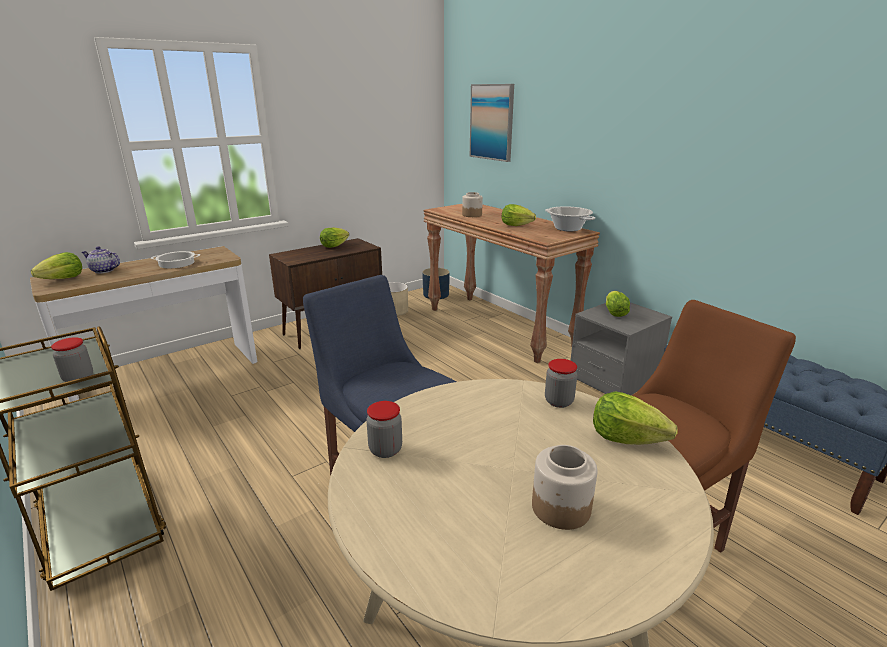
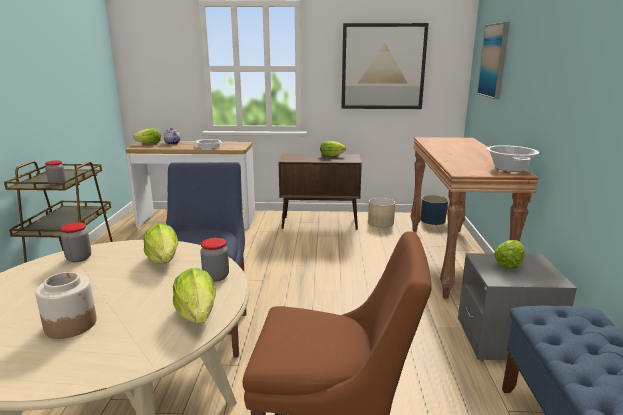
camera: 40 degrees right, 5 degrees down
jar [462,192,483,217] -> none
lettuce [501,204,536,226] -> lettuce moved to [143,224,178,264]
none -> picture [341,23,429,109]

